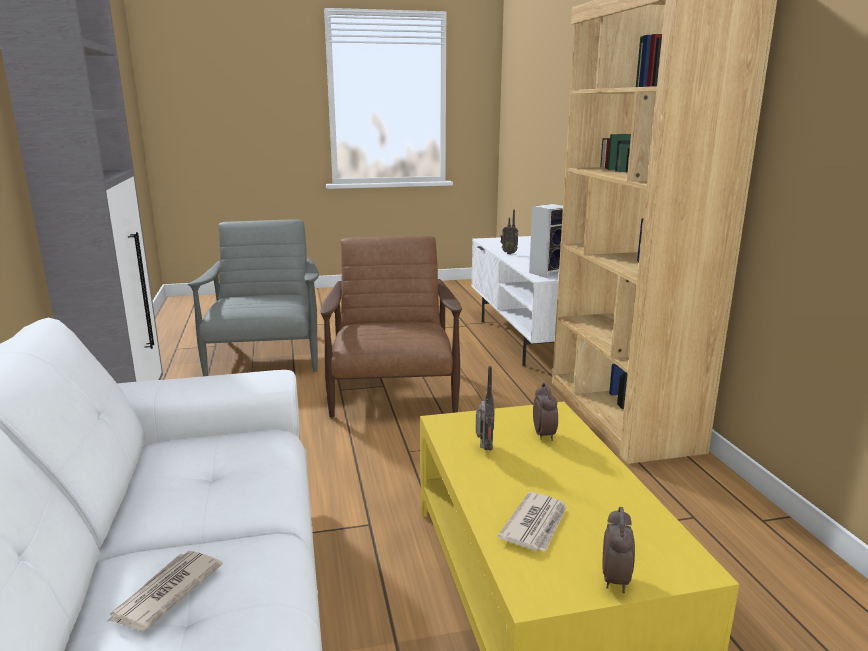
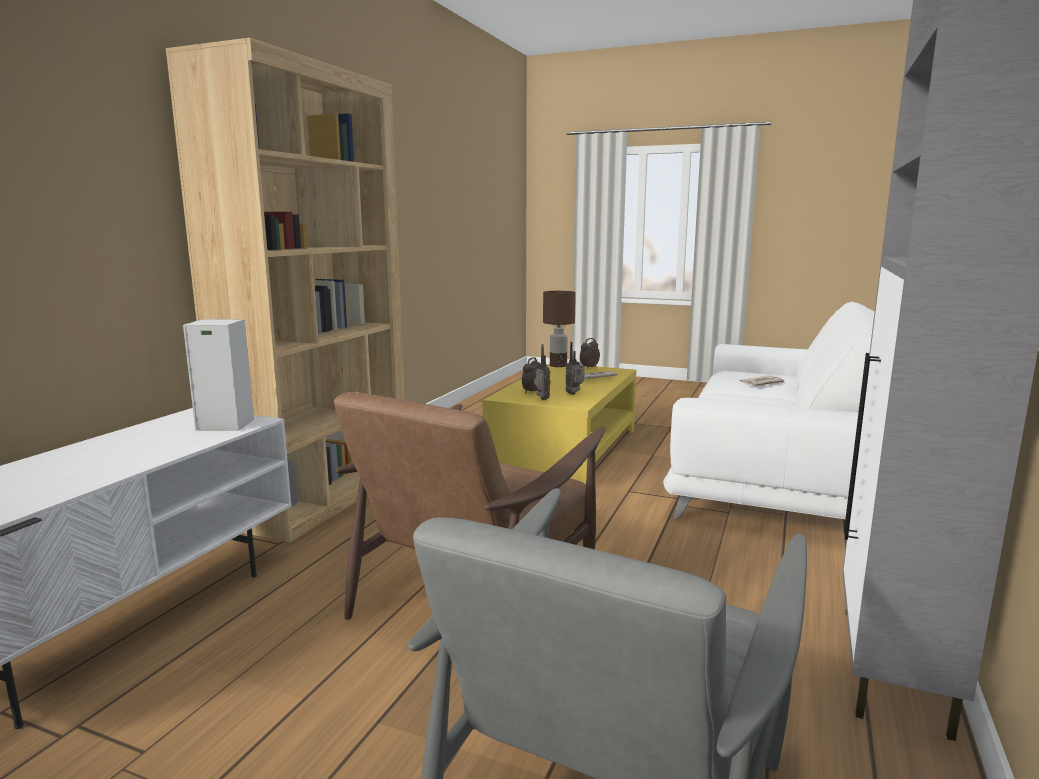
camera: 145 degrees left, 5 degrees down
radio [501,210,518,254] -> radio moved to [534,344,550,400]
none -> brown table lamp [543,291,576,367]

